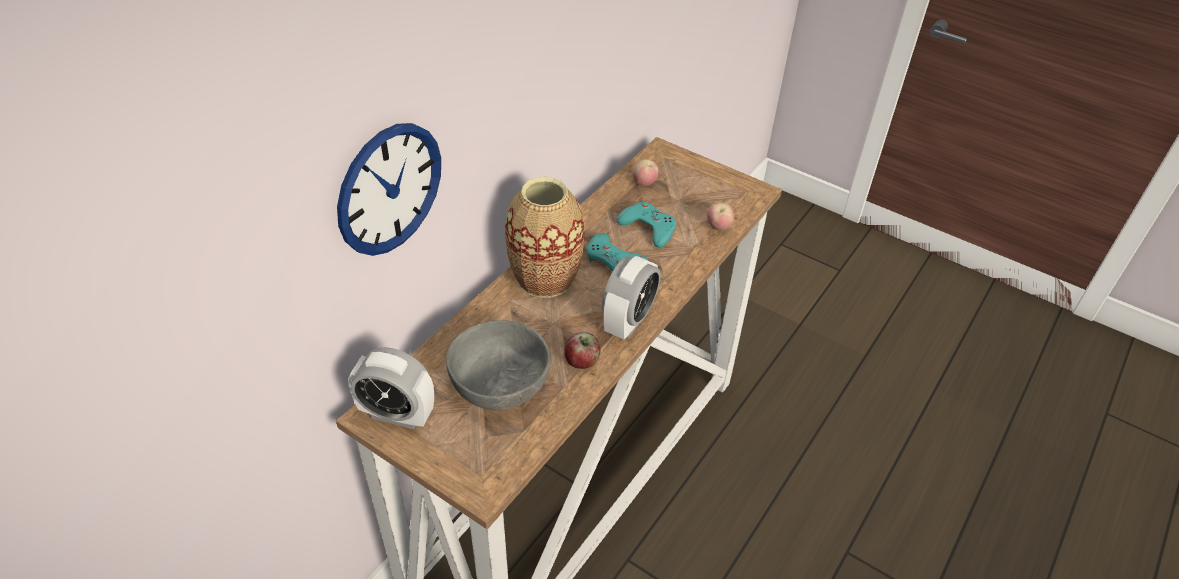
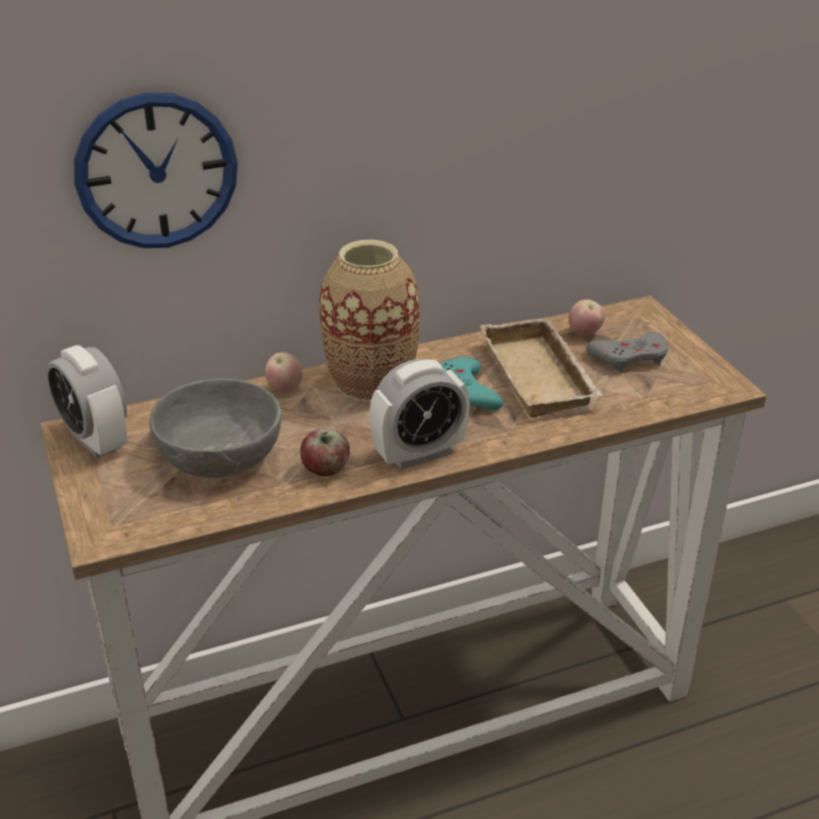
camera: 35 degrees right, 10 degrees down
turquoise game controller [617,202,676,248] -> beige tray [480,317,603,418]
apple [707,202,734,230] -> apple moved to [265,352,303,393]
none -> grey game controller [586,332,668,372]

